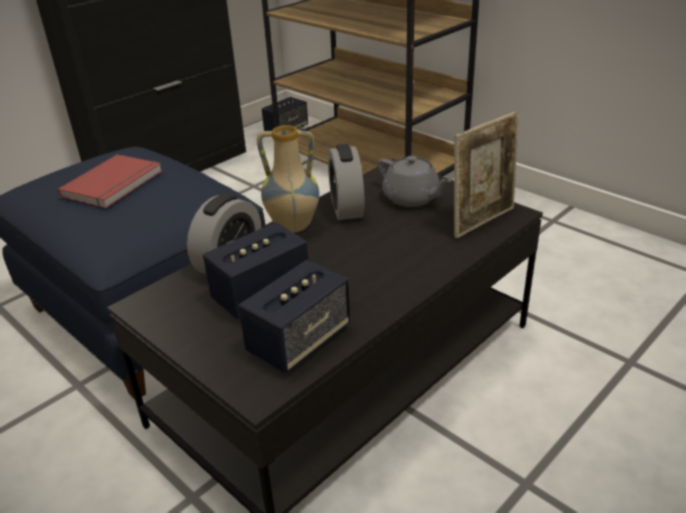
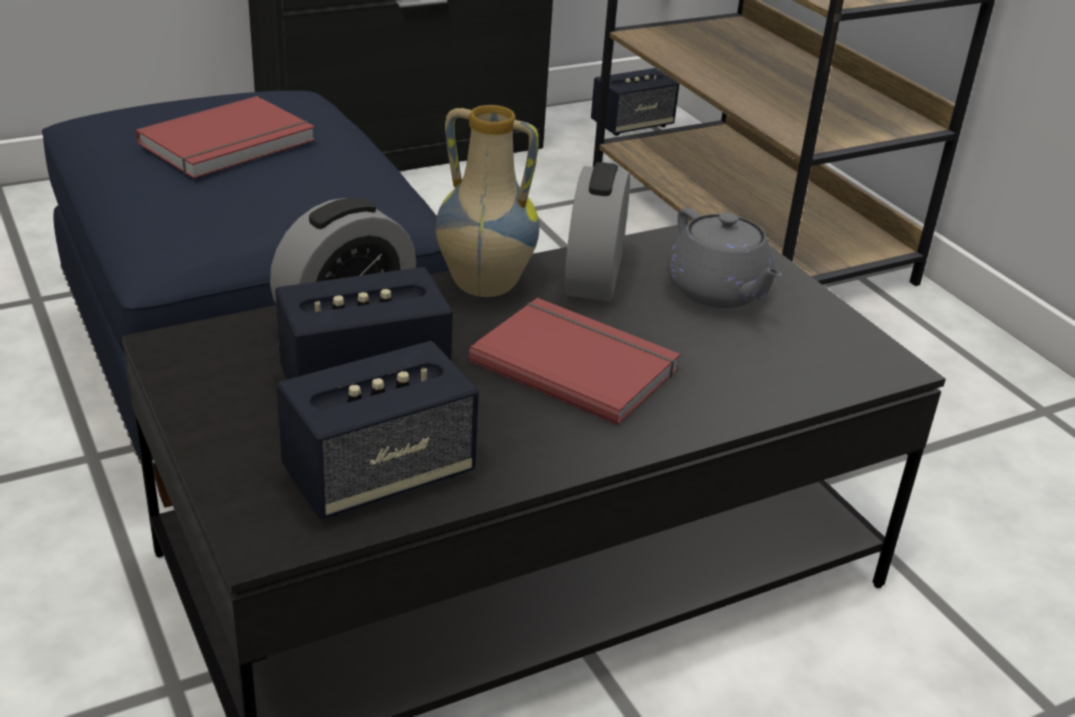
camera: 15 degrees right, 0 degrees up
picture frame [454,111,519,238] -> none
none -> red book [469,298,680,426]

